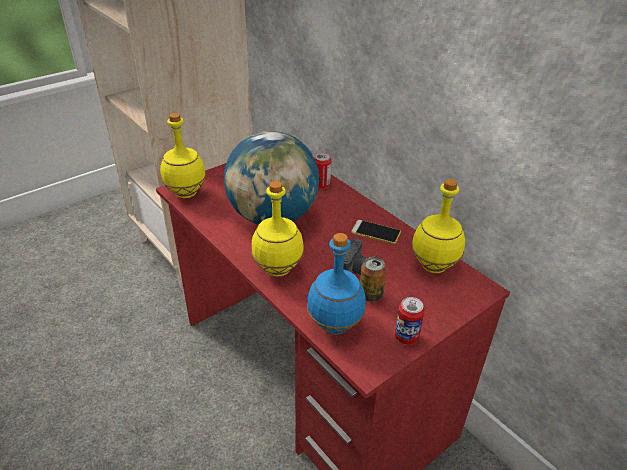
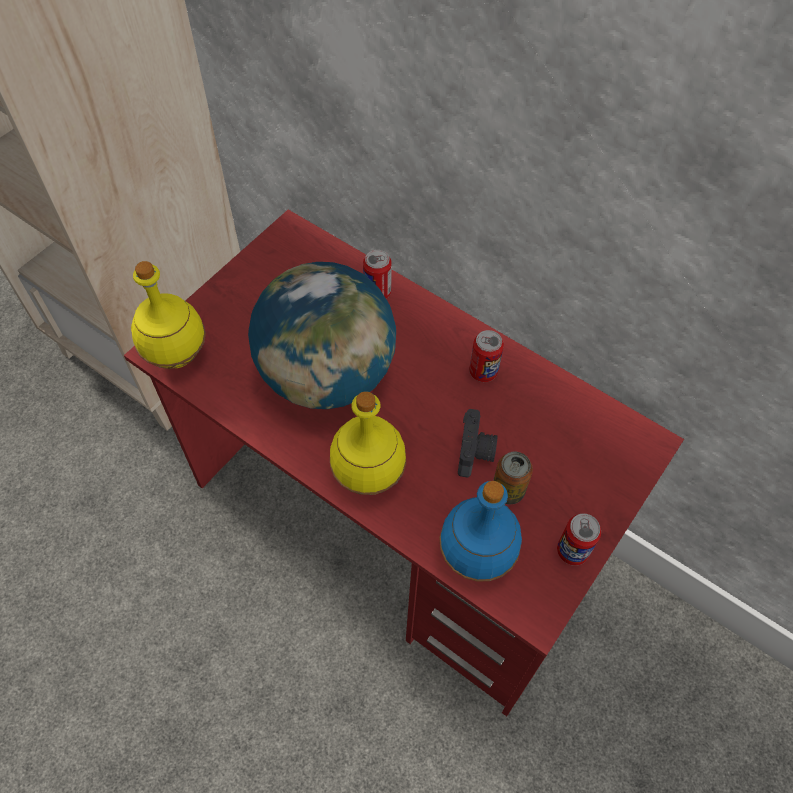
camera: 15 degrees left, 20 degrees up
phone [351,220,401,244] -> can [469,330,504,382]
yellow bottle [412,179,465,273] -> none

